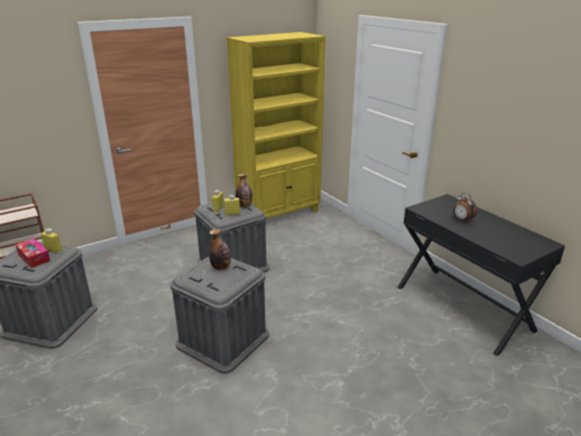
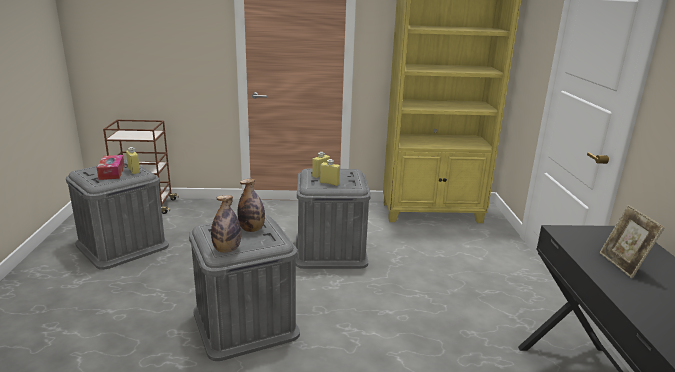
camera: 30 degrees right, 5 degrees down
bottle [236,174,253,207] -> bottle moved to [211,195,241,253]
alarm clock [453,193,477,222] -> picture frame [599,205,665,278]

